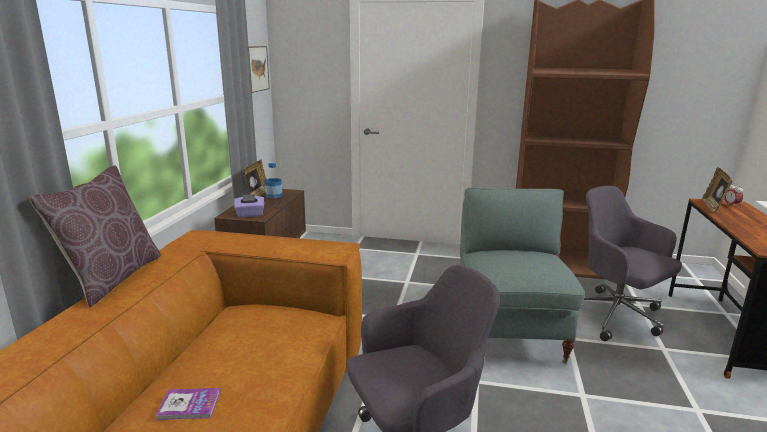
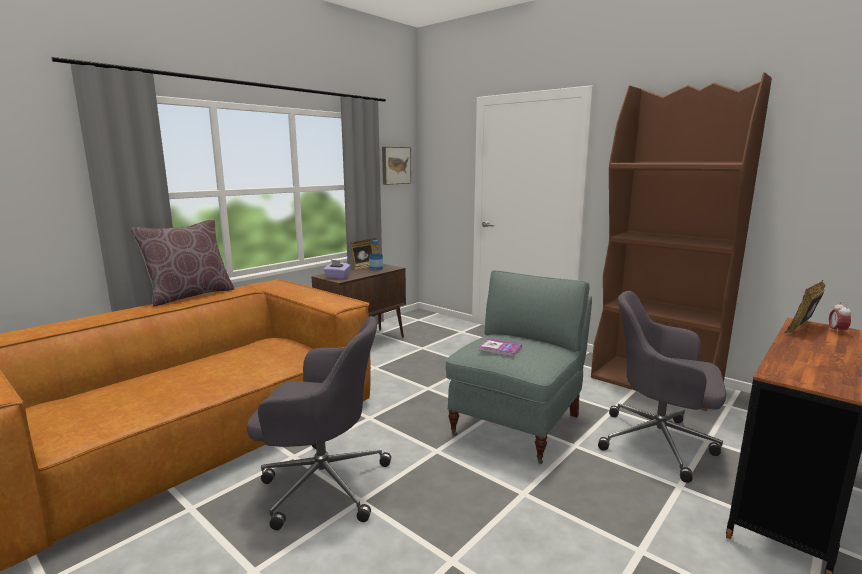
camera: 30 degrees right, 5 degrees down
book [155,388,220,420] -> book moved to [478,339,522,357]
grey office chair [584,186,682,341] -> grey office chair turned 60 degrees counterclockwise [598,291,727,483]

